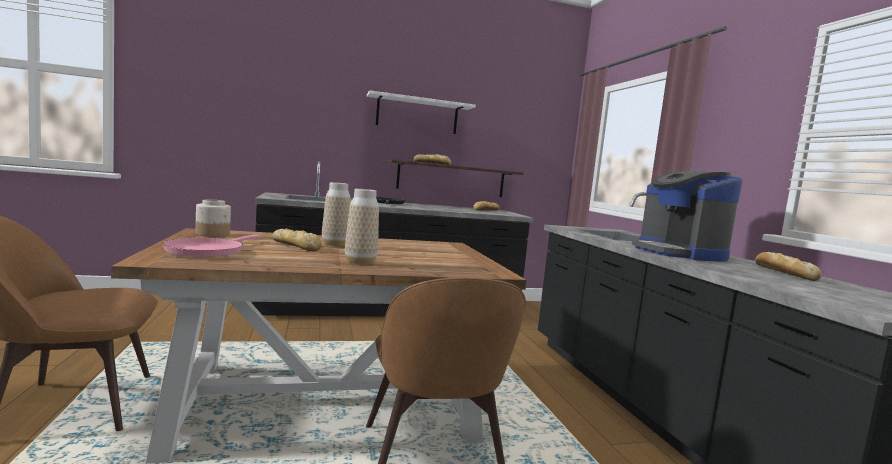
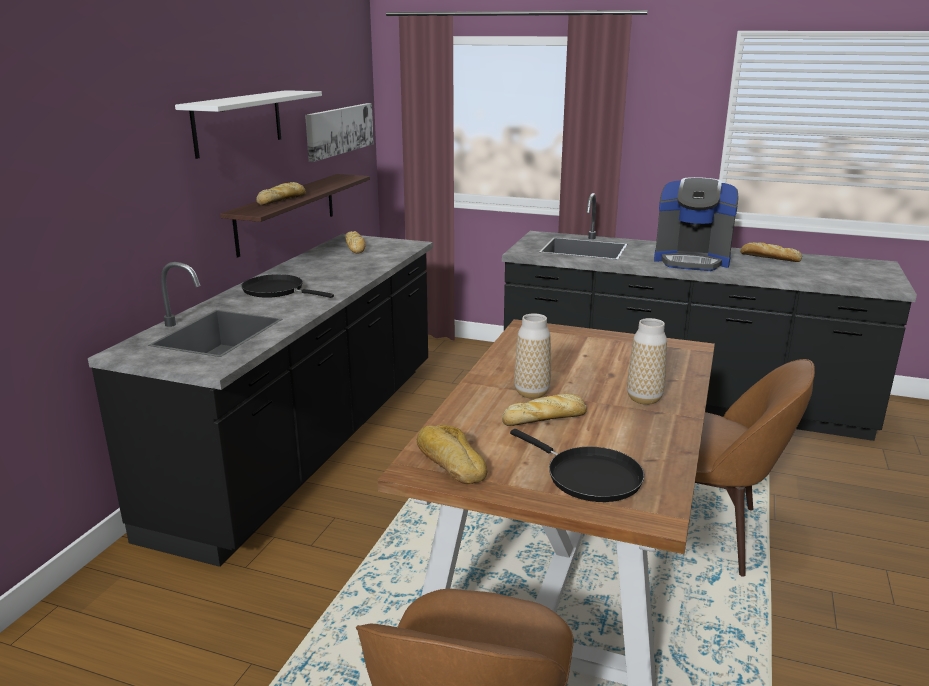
camera: 55 degrees left, 15 degrees up
pink frying pan [162,234,260,257] -> black frying pan [510,429,644,502]
jar [195,200,231,237] -> bread [417,425,487,484]
none -> picture [305,103,374,162]

